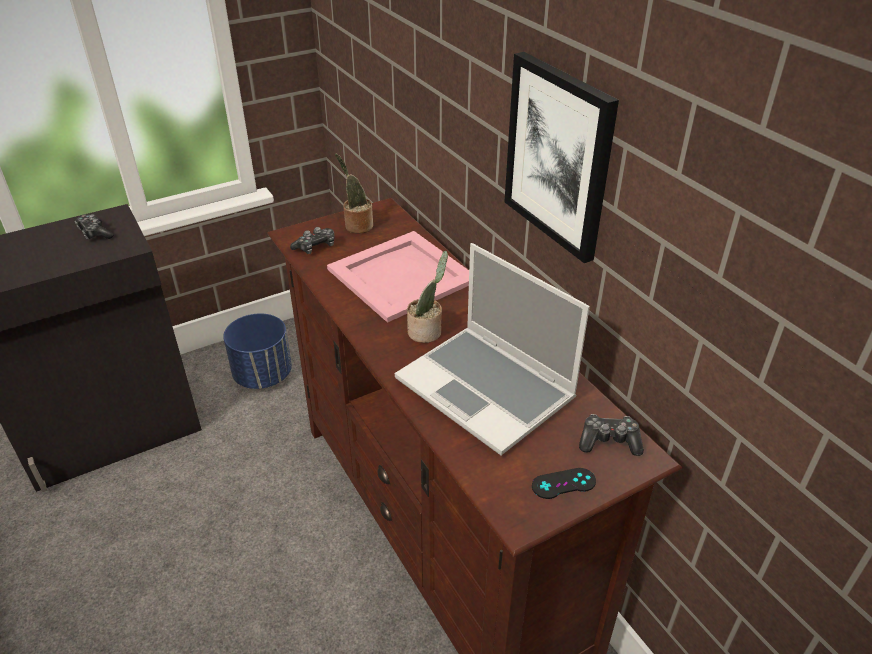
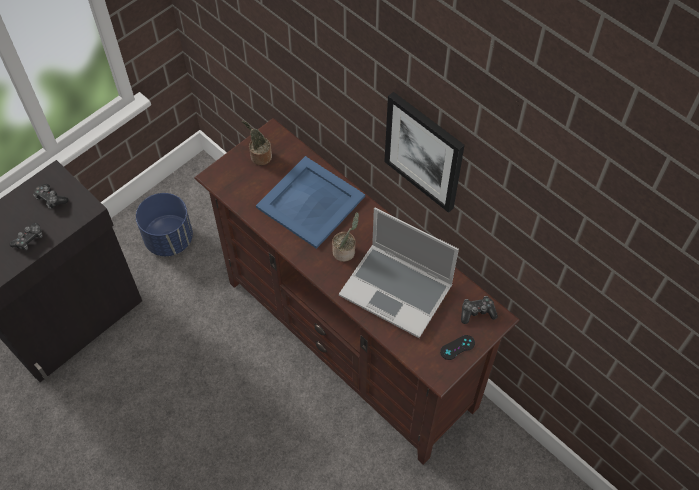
camera: 15 degrees left, 20 degrees up
game controller [290,227,335,254] -> game controller moved to [9,223,43,250]
pink tray [327,231,469,323] -> blue tray [256,156,365,249]

